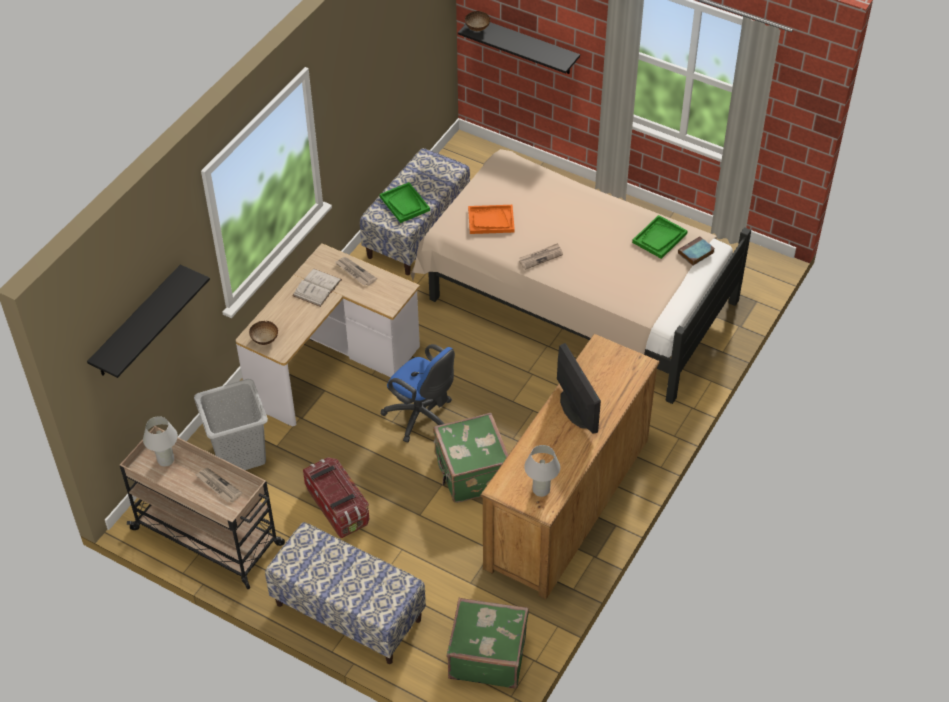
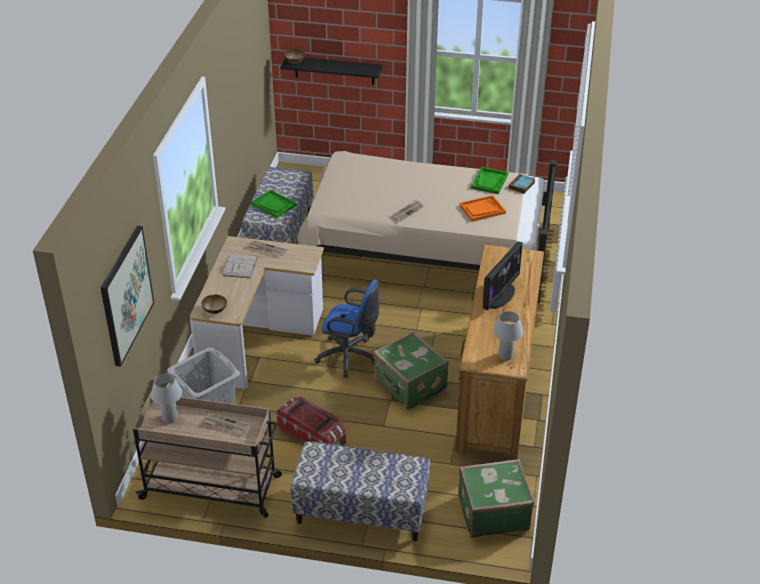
camera: 20 degrees left, 10 degrees down
black shelf [87,265,210,378] -> picture [101,226,154,367]
orange tray [468,205,515,234] -> orange tray moved to [459,195,506,222]
monitor [557,343,601,434] -> monitor turned 75 degrees clockwise [483,242,523,310]

